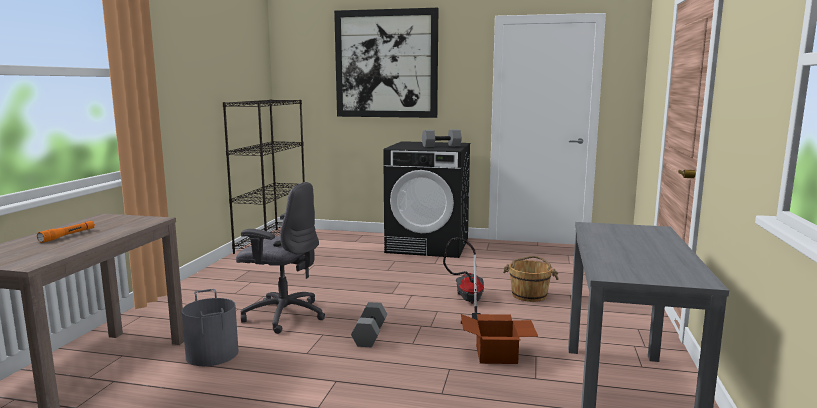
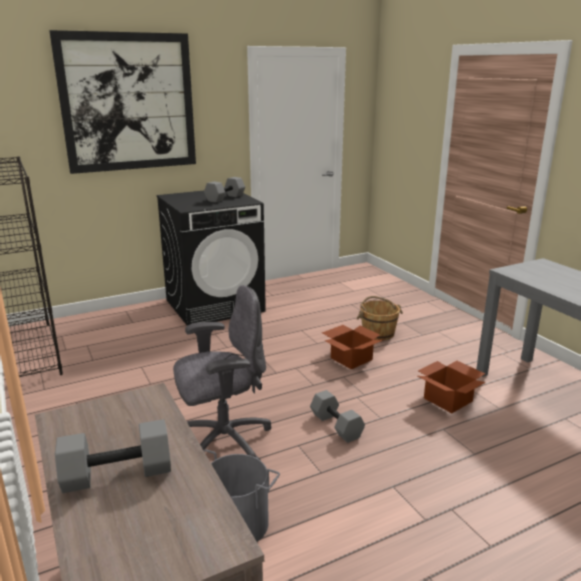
camera: 40 degrees left, 10 degrees up
orange flashlight [37,221,95,243] -> grey dumbbell [55,419,171,493]
vacuum cleaner [443,238,484,324] -> cardboard box [322,325,383,370]

